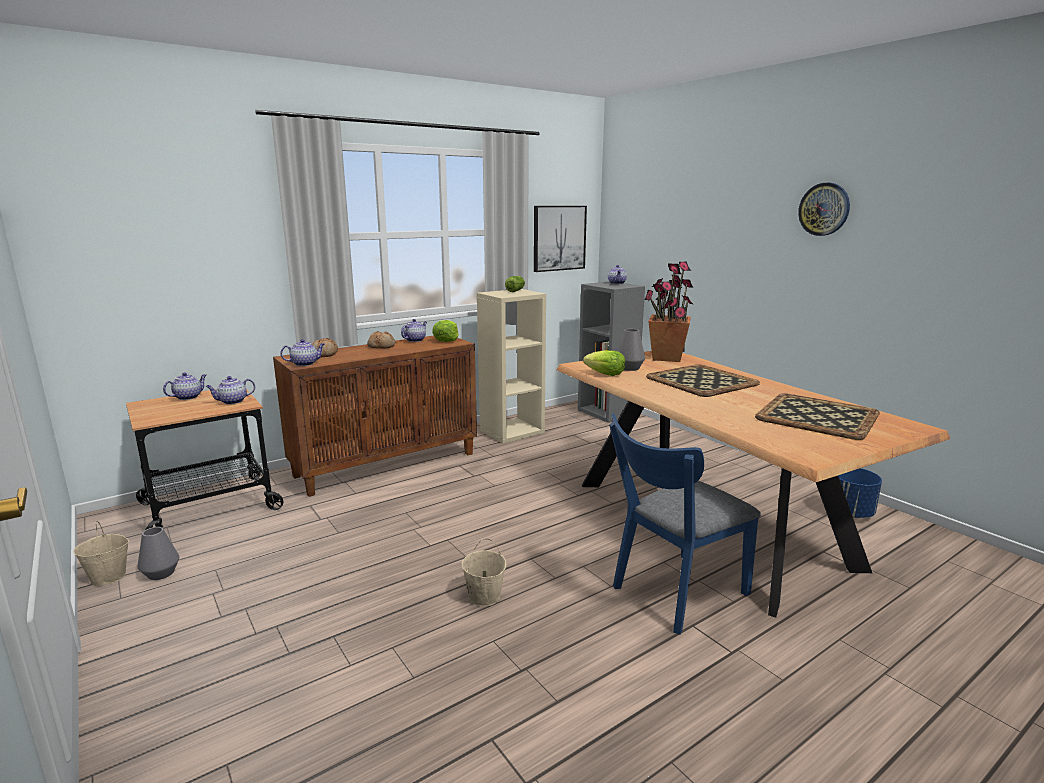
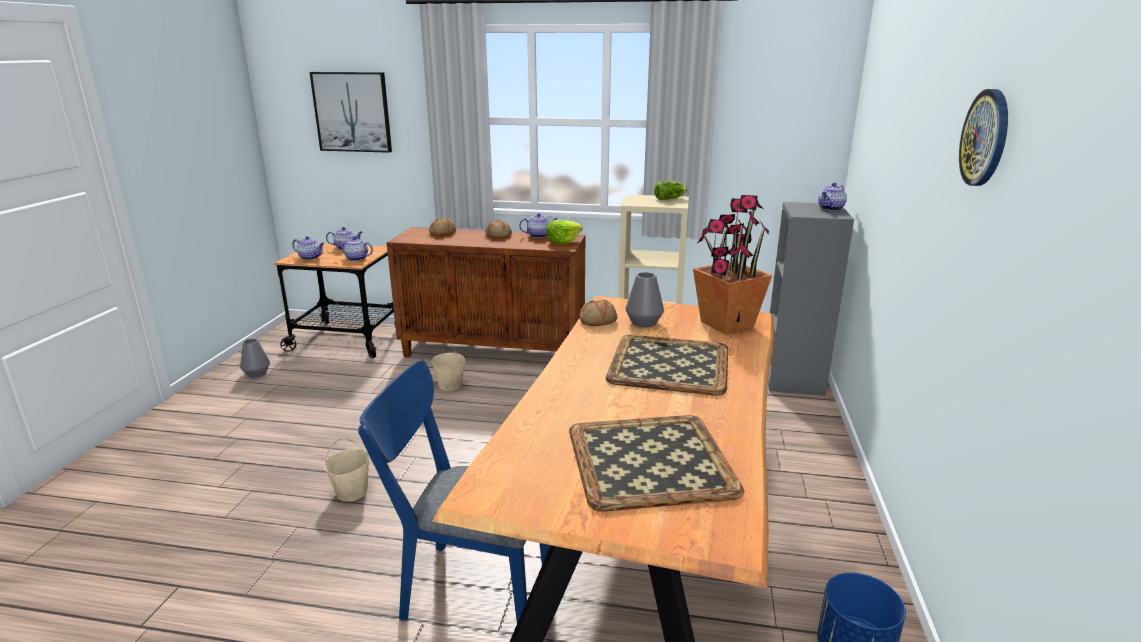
camera: 45 degrees right, 5 degrees up
beige bucket [74,521,129,586] -> beige bucket moved to [431,341,465,391]
teapot [280,339,324,366] -> teapot moved to [292,236,325,260]
picture [534,206,587,272] -> picture moved to [309,72,392,153]
lettuce [583,350,625,376] -> bread [580,300,618,326]

